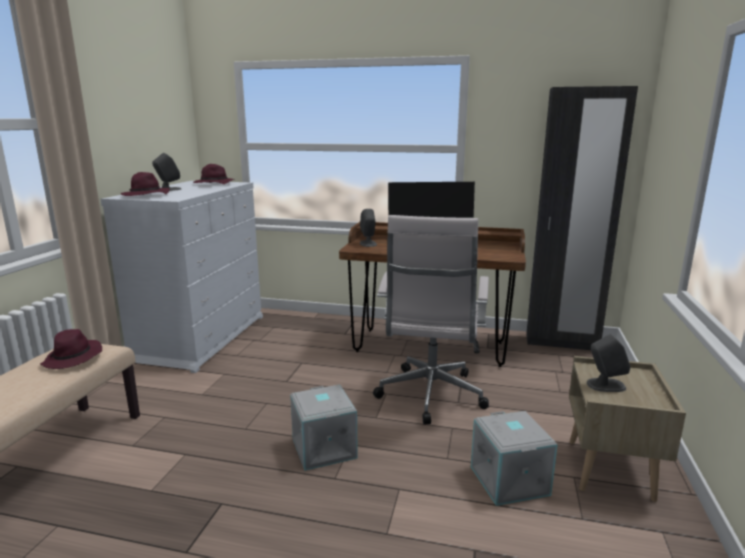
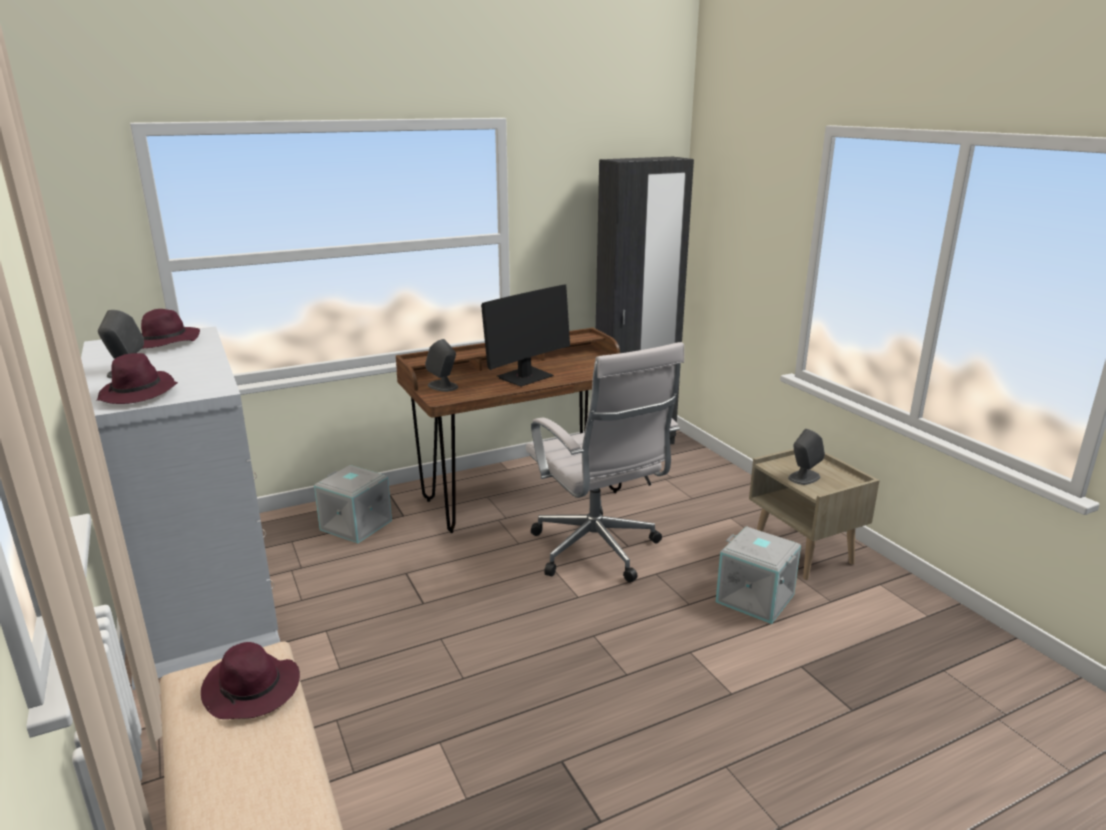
camera: 40 degrees left, 5 degrees up
grey storage box [290,384,358,471] -> grey storage box moved to [314,465,392,543]

